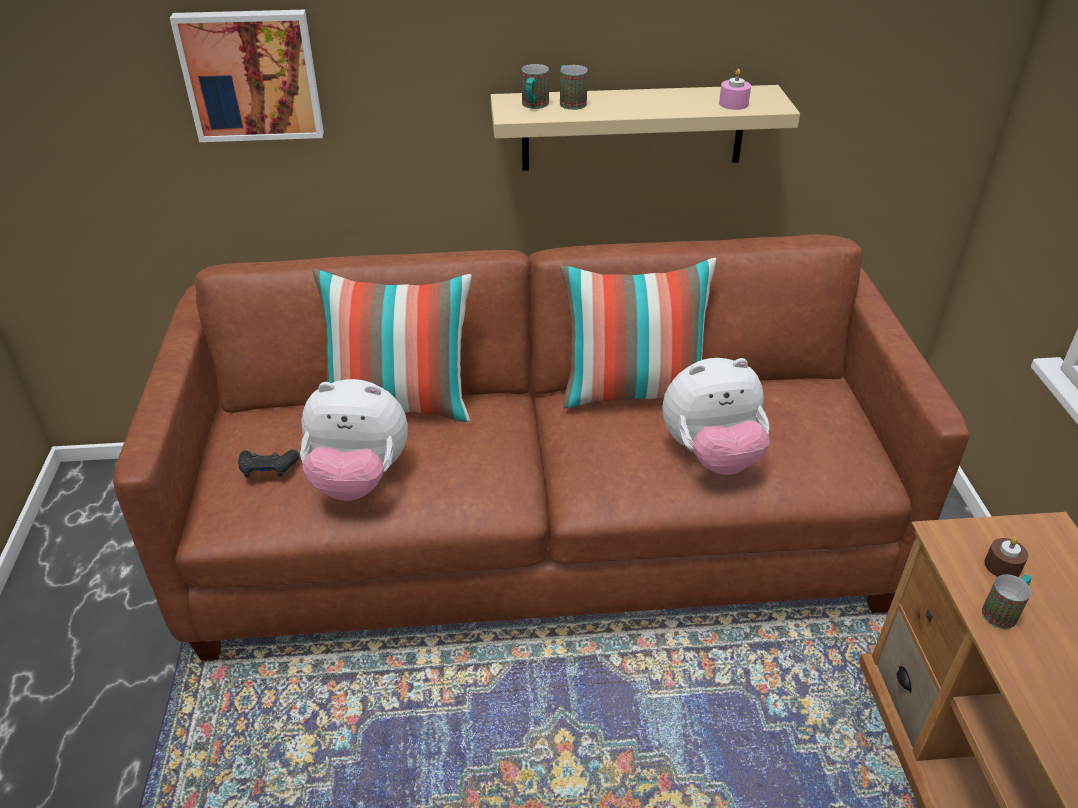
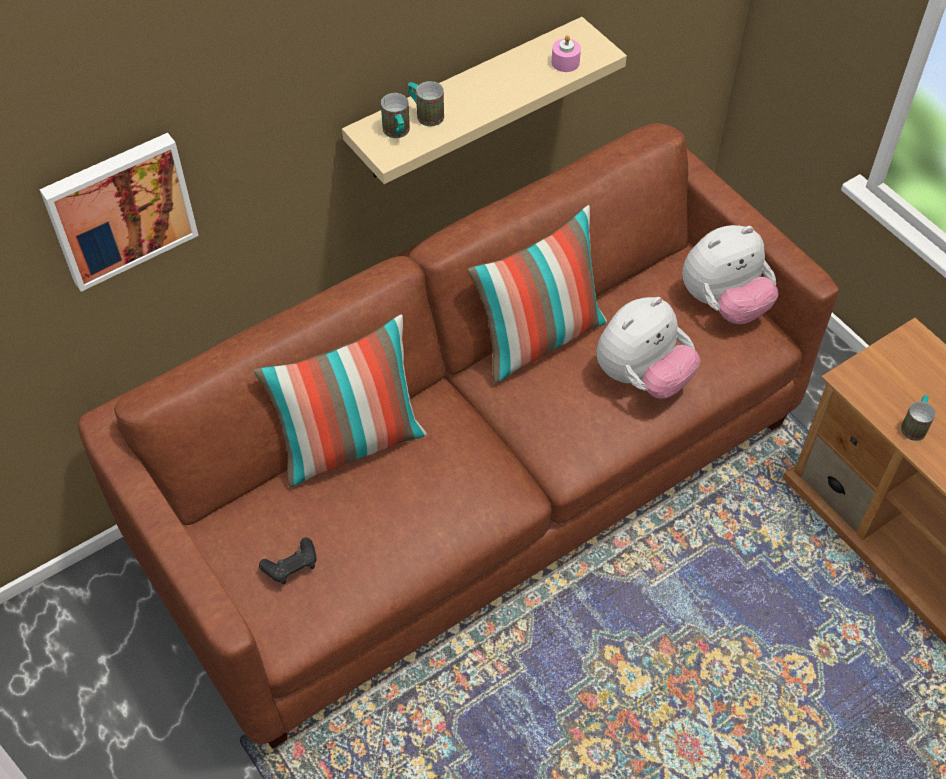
camera: 30 degrees left, 15 degrees up
plush toy [300,379,408,501] -> plush toy moved to [682,225,779,324]
brown candle [984,537,1028,577] -> none

